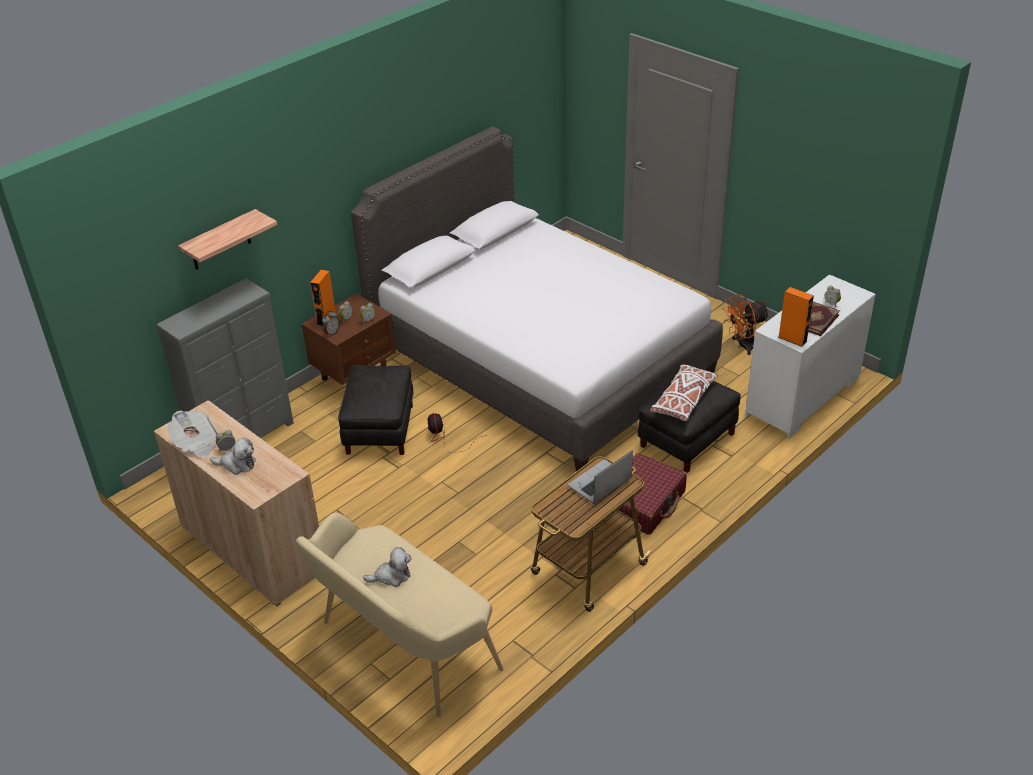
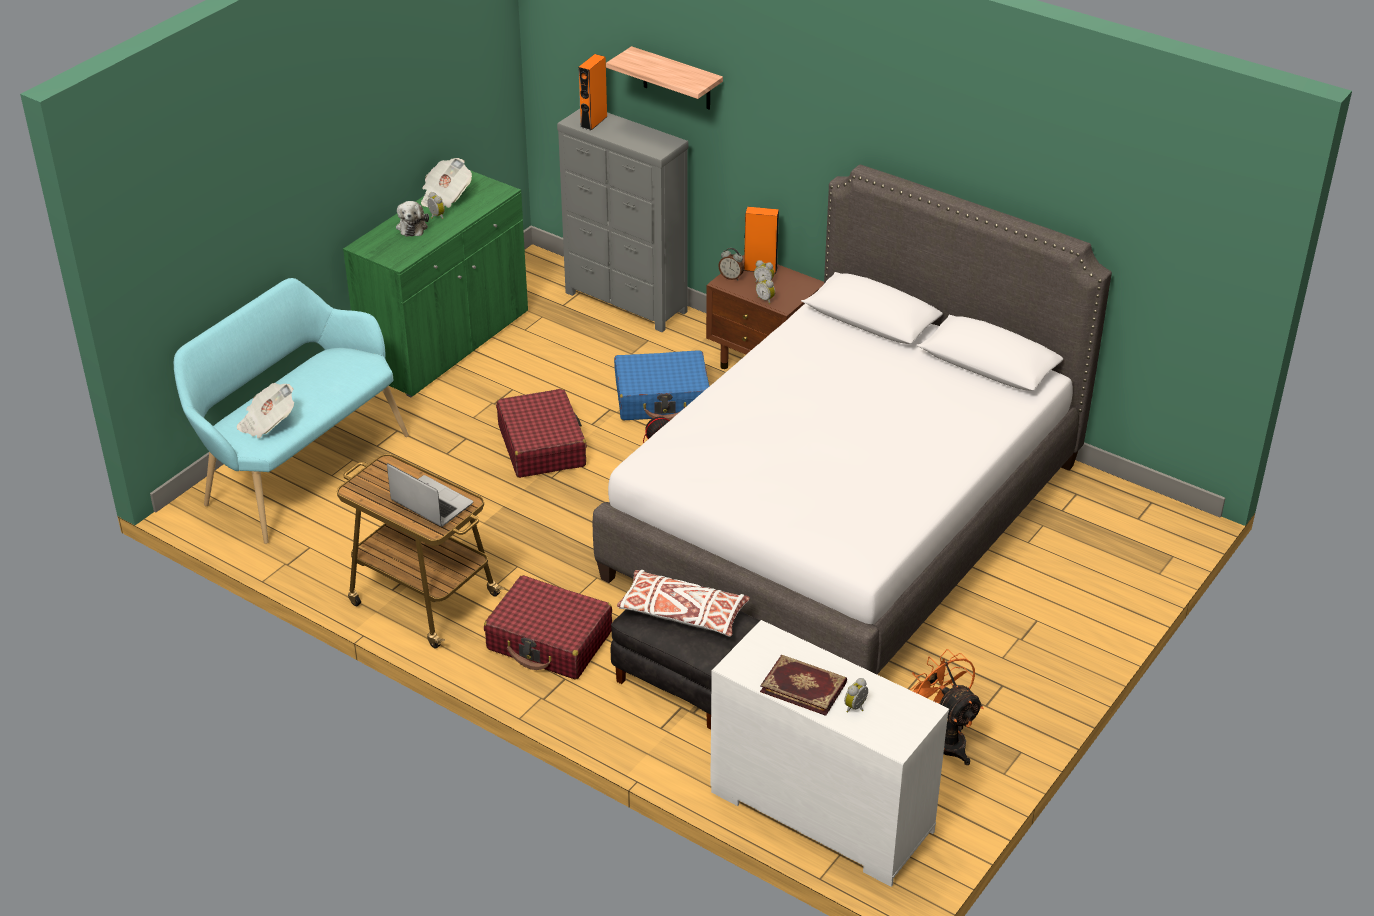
camera: 80 degrees right, 0 degrees up
beige cabinet [154,400,319,607] -> green cabinet [343,170,528,397]
beige bench [296,513,504,717] -> turquoise bench [174,278,409,544]
black ottoman [338,365,413,455] -> blue suitcase [614,350,709,420]
plush toy [363,547,412,587] -> none
orange speaker [778,287,814,347] -> orange speaker moved to [578,54,608,130]
none -> newspaper [237,383,294,438]
none -> red suitcase [496,389,587,478]

